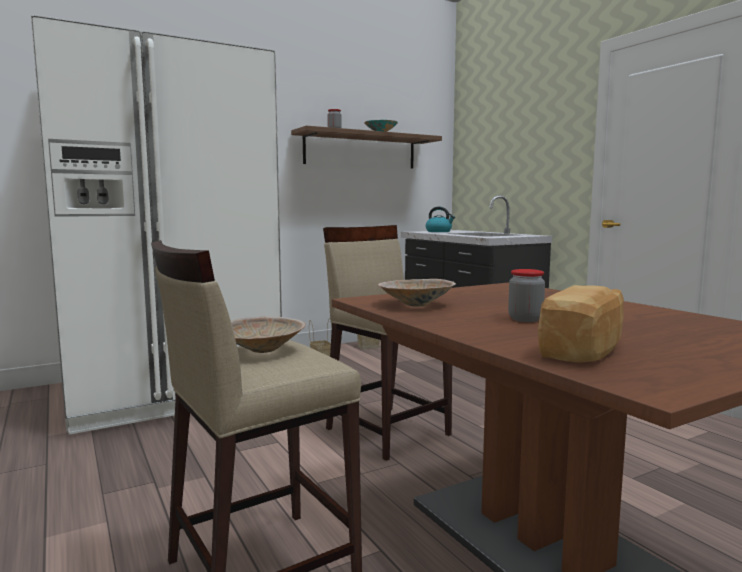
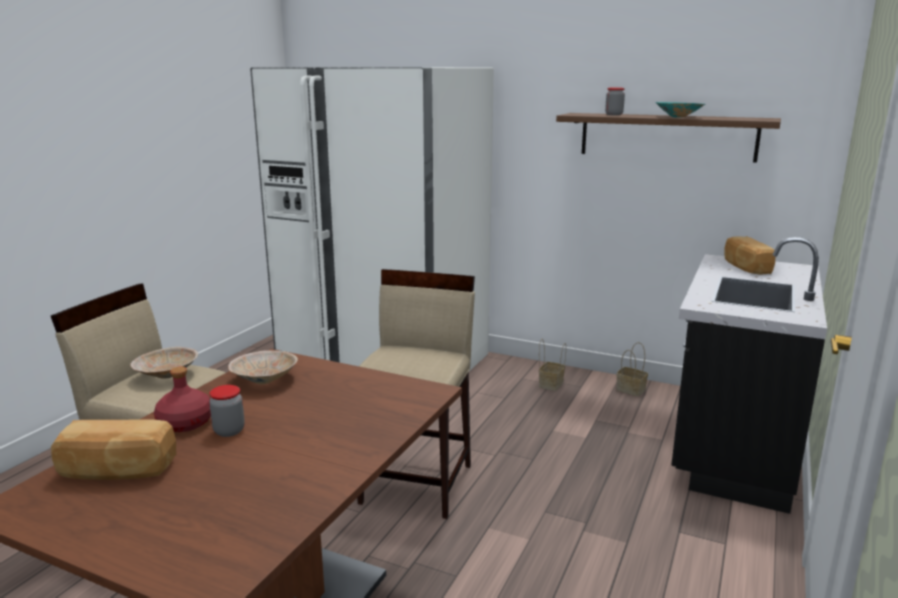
camera: 55 degrees right, 10 degrees up
kettle [426,207,455,232] -> bread [724,236,775,275]
none -> red bottle [154,366,211,432]

